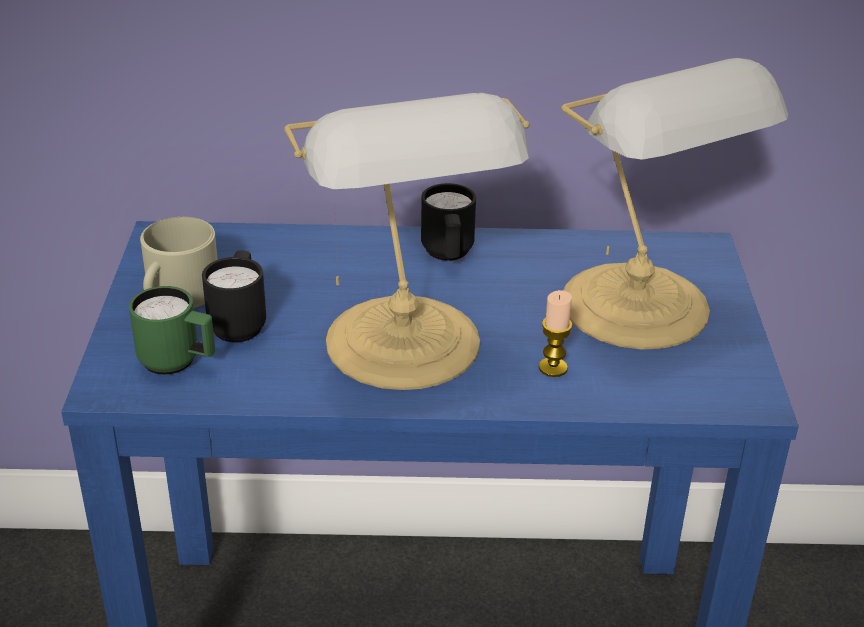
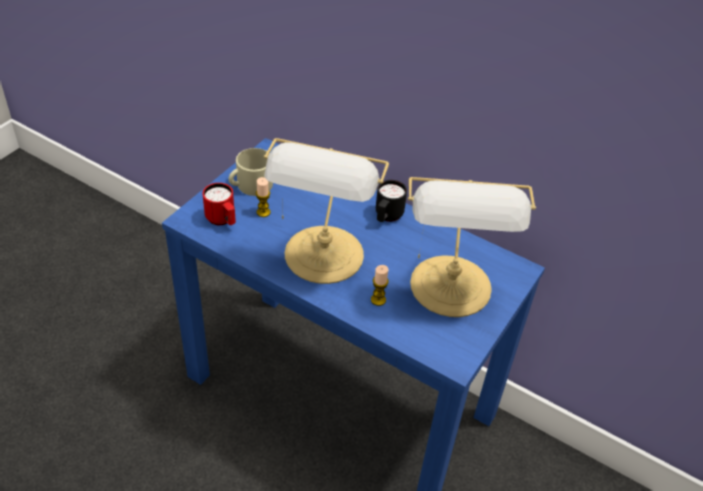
camera: 30 degrees right, 10 degrees up
green mug [129,286,215,375] -> red mug [203,183,236,225]
black mug [202,251,266,342] -> candle [256,177,271,217]

